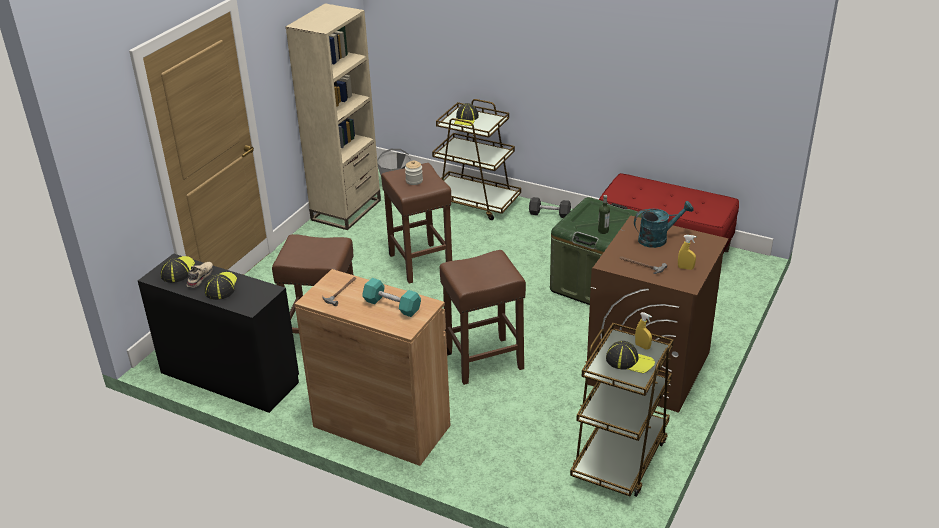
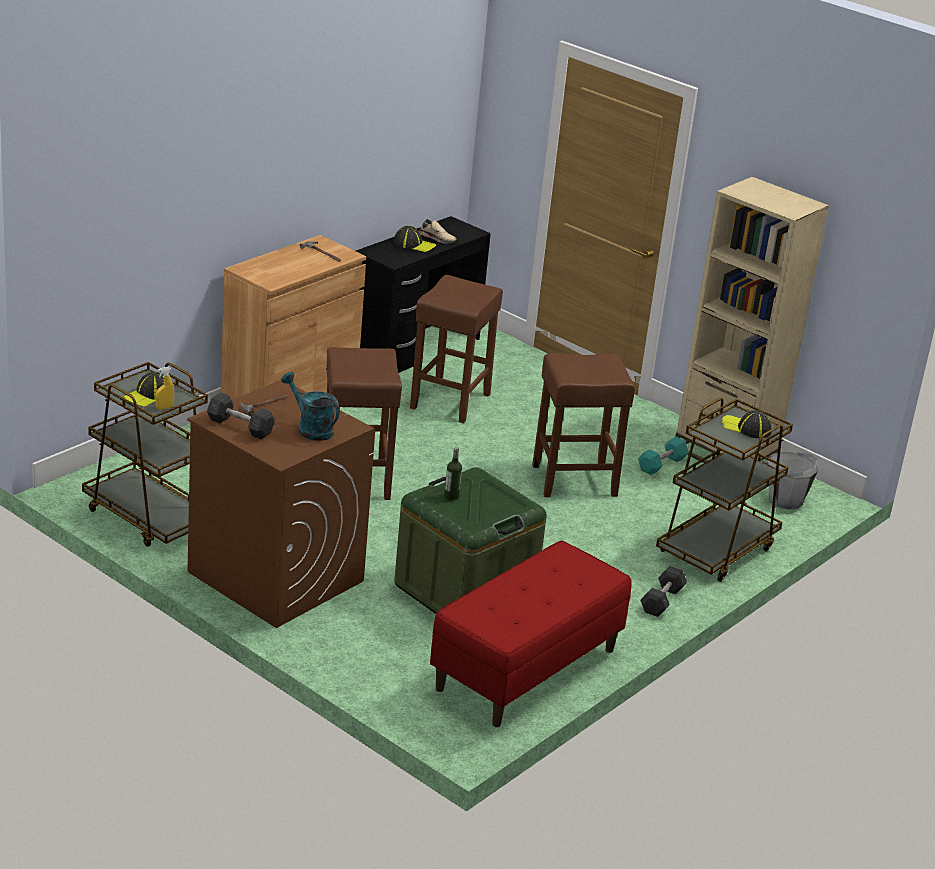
camera: 100 degrees right, 5 degrees down
cap [161,256,195,283] -> none
turquoise dumbbell [362,278,421,317] -> turquoise dumbbell moved to [638,437,689,475]
jar [405,160,423,185] -> none
turquoise watering can [634,201,694,248] -> turquoise watering can turned 135 degrees clockwise [281,372,340,441]
yellow spray bottle [678,235,696,270] -> grey dumbbell [207,392,275,439]

